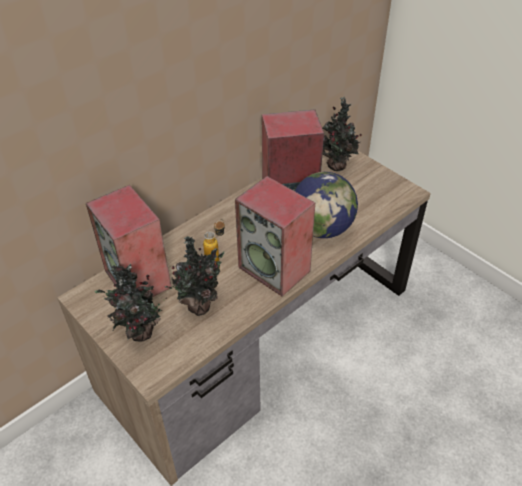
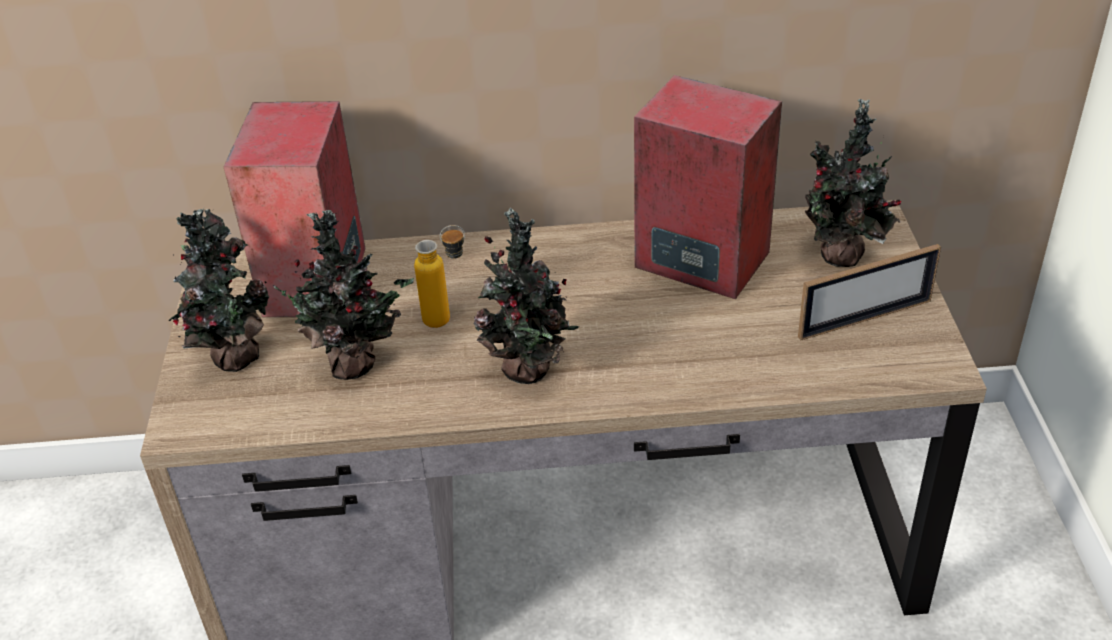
camera: 40 degrees right, 5 degrees down
speaker [235,176,315,296] -> potted plant [474,207,579,384]
globe [295,172,358,238] -> none
none -> picture frame [798,244,941,340]

